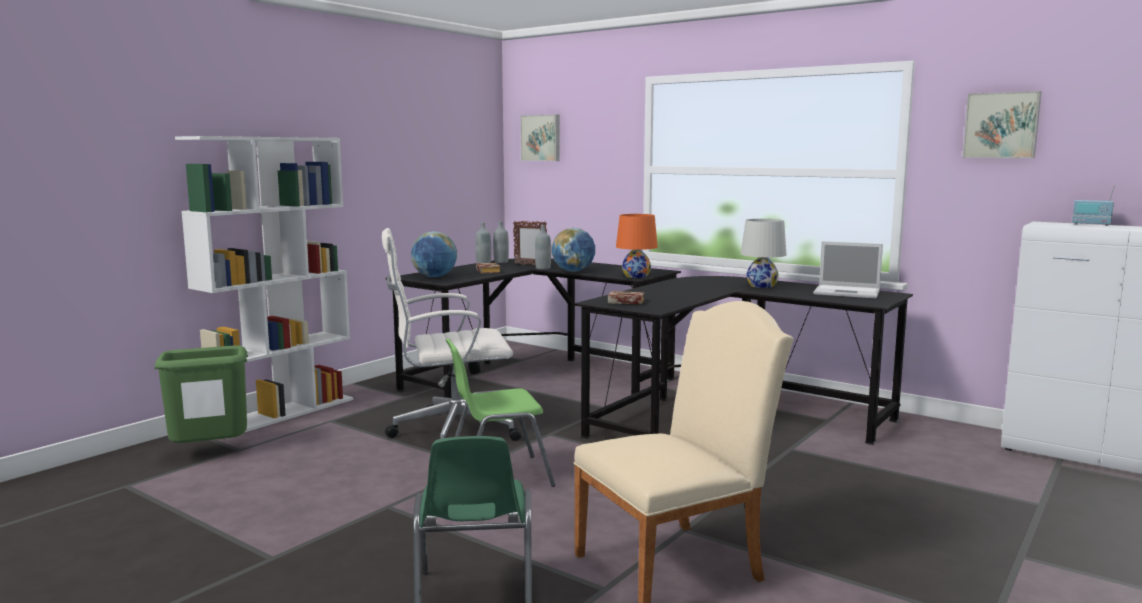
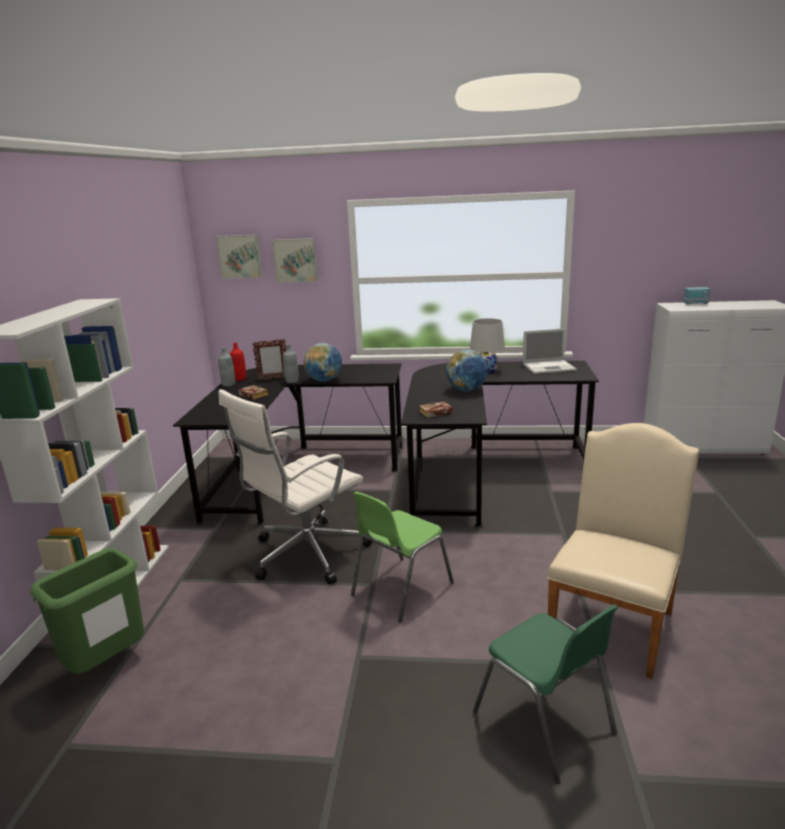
camera: 30 degrees left, 10 degrees up
globe [411,231,457,277] -> globe moved to [446,350,487,392]
grey bottle [493,221,509,263] -> red bottle [230,343,246,381]
orange table lamp [616,214,658,278] -> none
picture [962,91,1041,158] -> picture moved to [272,238,318,283]

